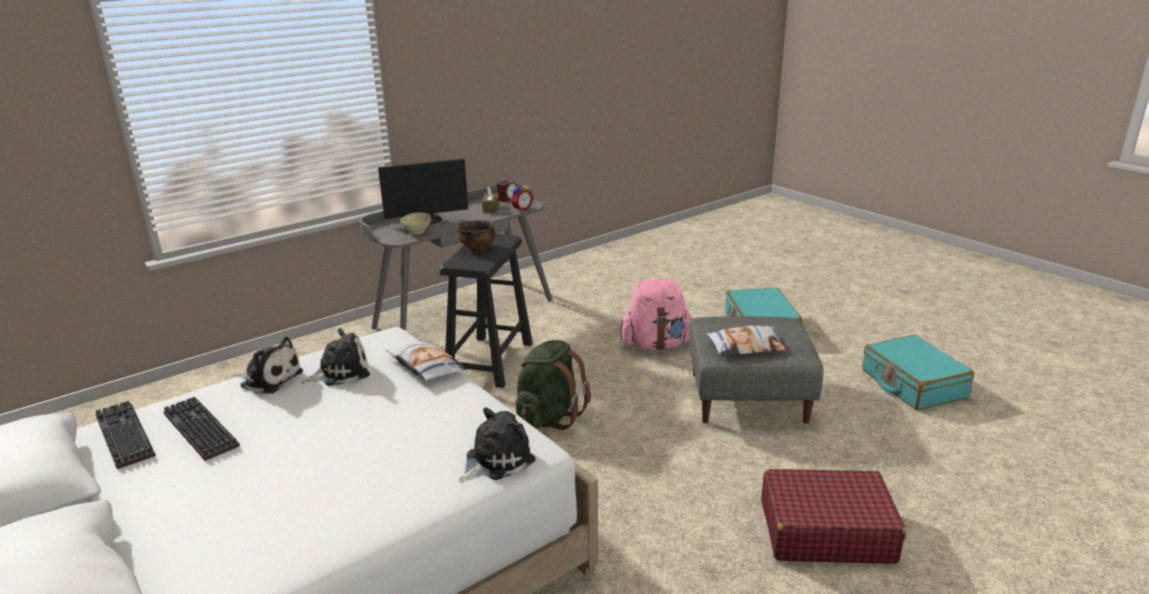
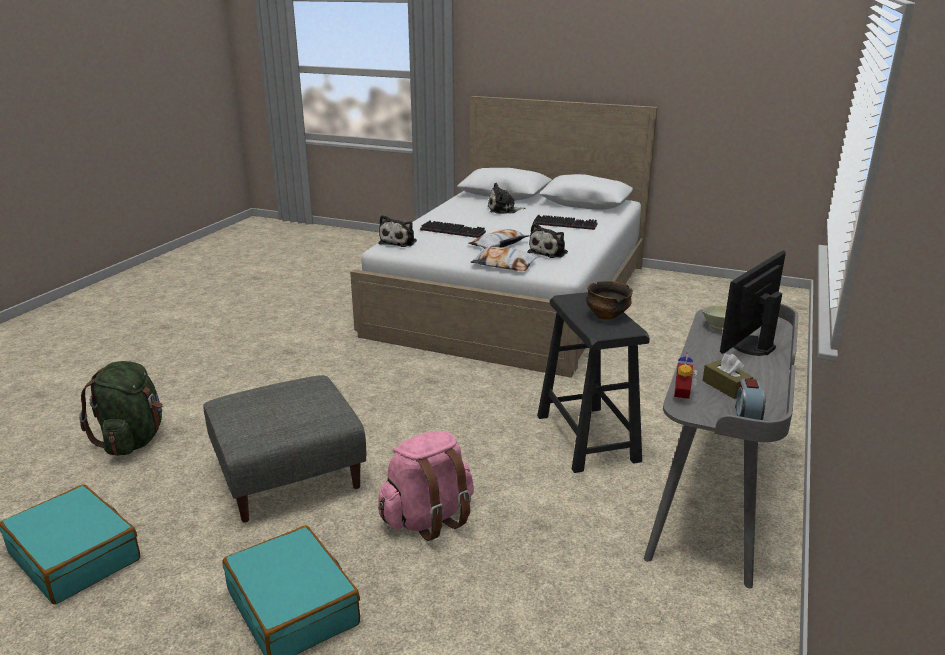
camera: 150 degrees right, 0 degrees up
keyboard [95,401,156,469] -> keyboard moved to [420,220,486,238]
plush toy [234,337,303,394] -> plush toy moved to [488,183,526,214]
green backpack [516,340,591,430] -> green backpack moved to [79,361,163,456]
pillow [706,326,787,356] -> pillow moved to [469,229,530,249]
red suitcase [761,469,906,564] -> none

